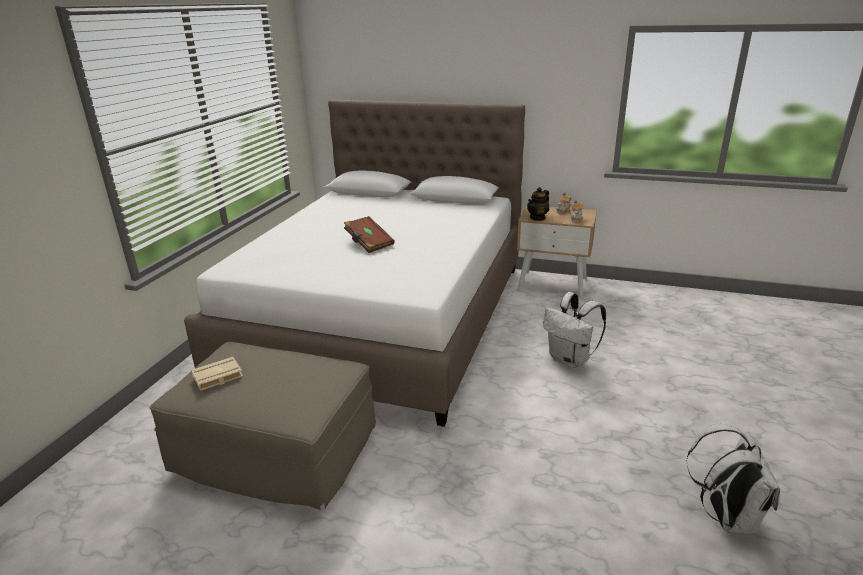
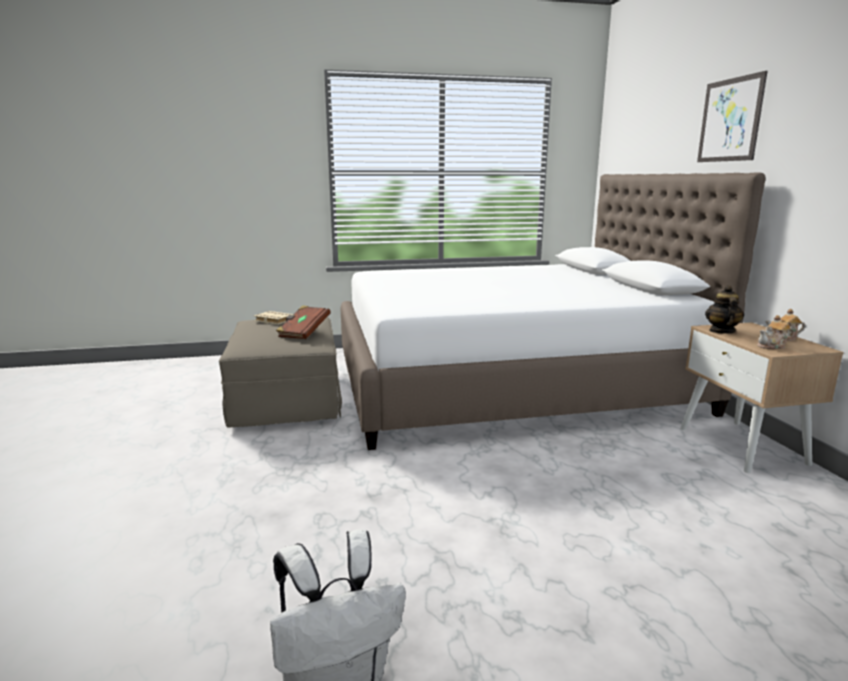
camera: 60 degrees right, 10 degrees down
brown book [344,216,395,253] -> brown book moved to [276,305,331,339]
teapot [527,187,549,221] -> teapot turned 90 degrees clockwise [705,285,744,334]
white backpack [543,292,606,368] -> none
none -> picture [697,71,768,162]

